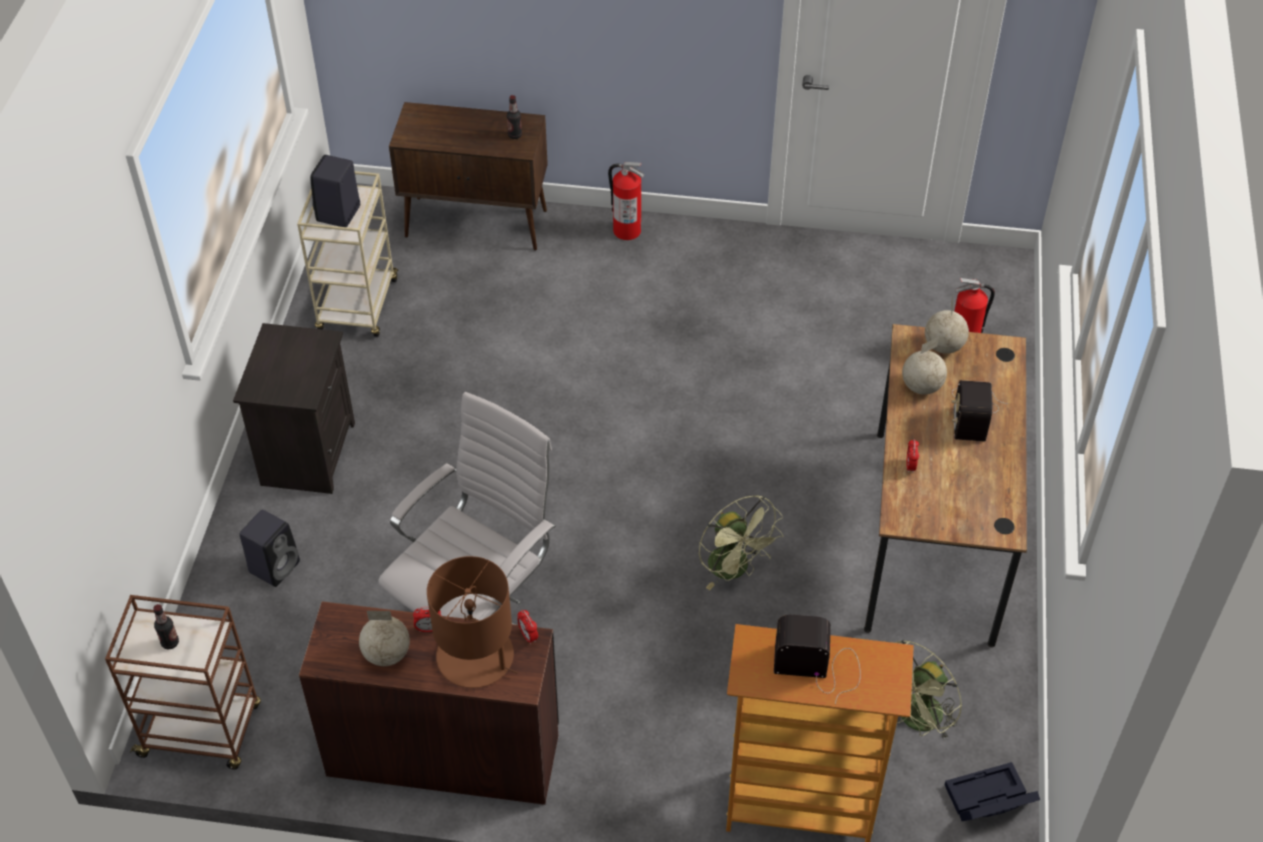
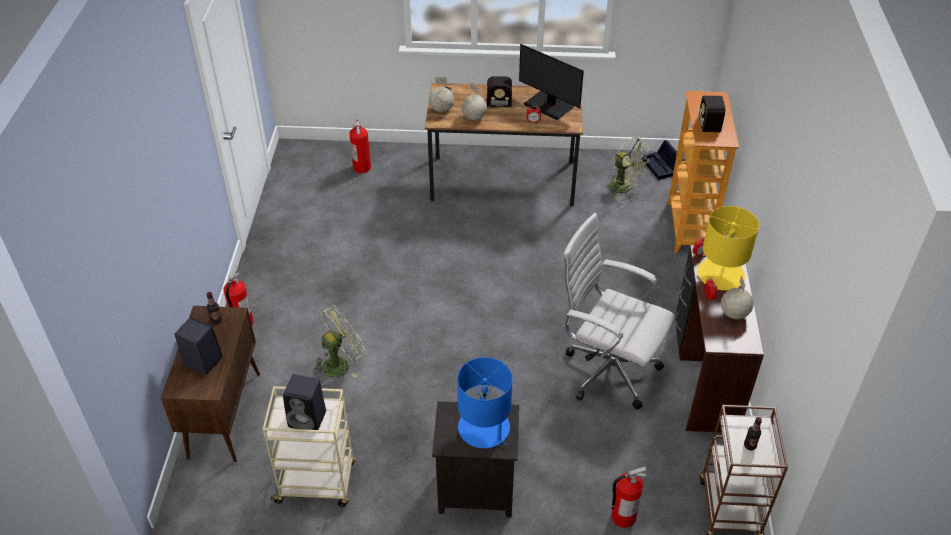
camera: 95 degrees left, 5 degrees down
black speaker [239,510,300,587] -> black speaker moved to [174,317,222,375]
brown table lamp [427,556,518,688] -> yellow table lamp [698,206,759,290]
green fan [699,495,783,590] -> green fan moved to [313,305,365,378]
none -> blue table lamp [457,357,513,448]
none -> monitor [519,44,584,120]
none -> fire extinguisher [611,467,647,528]

